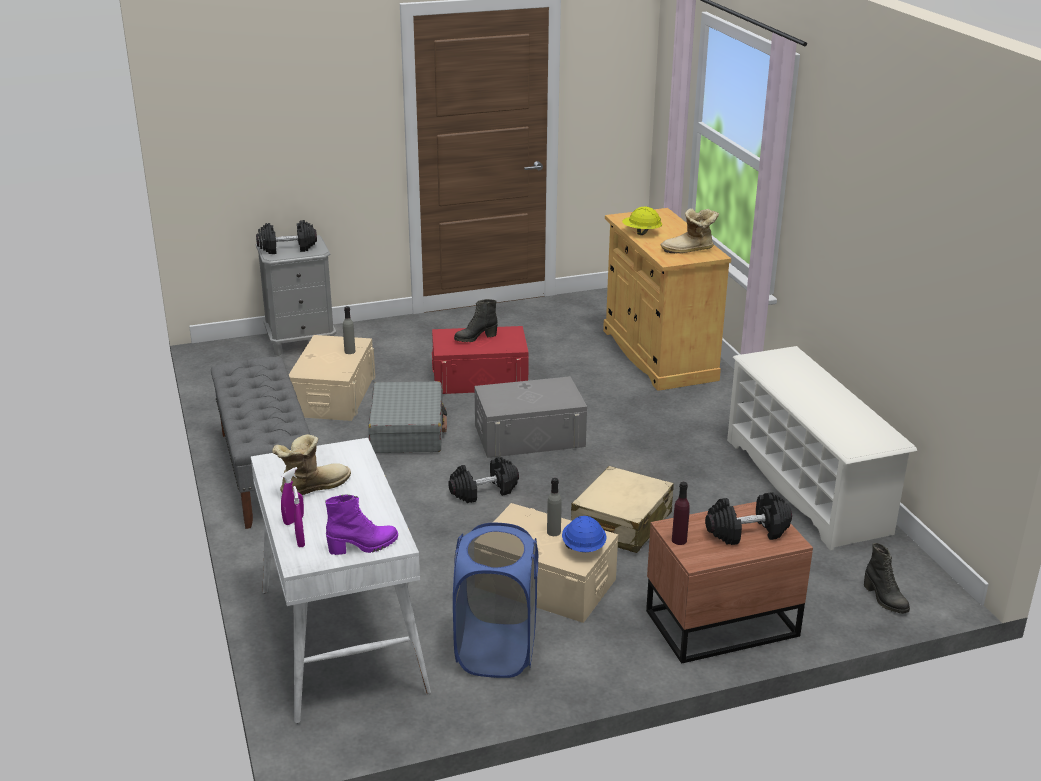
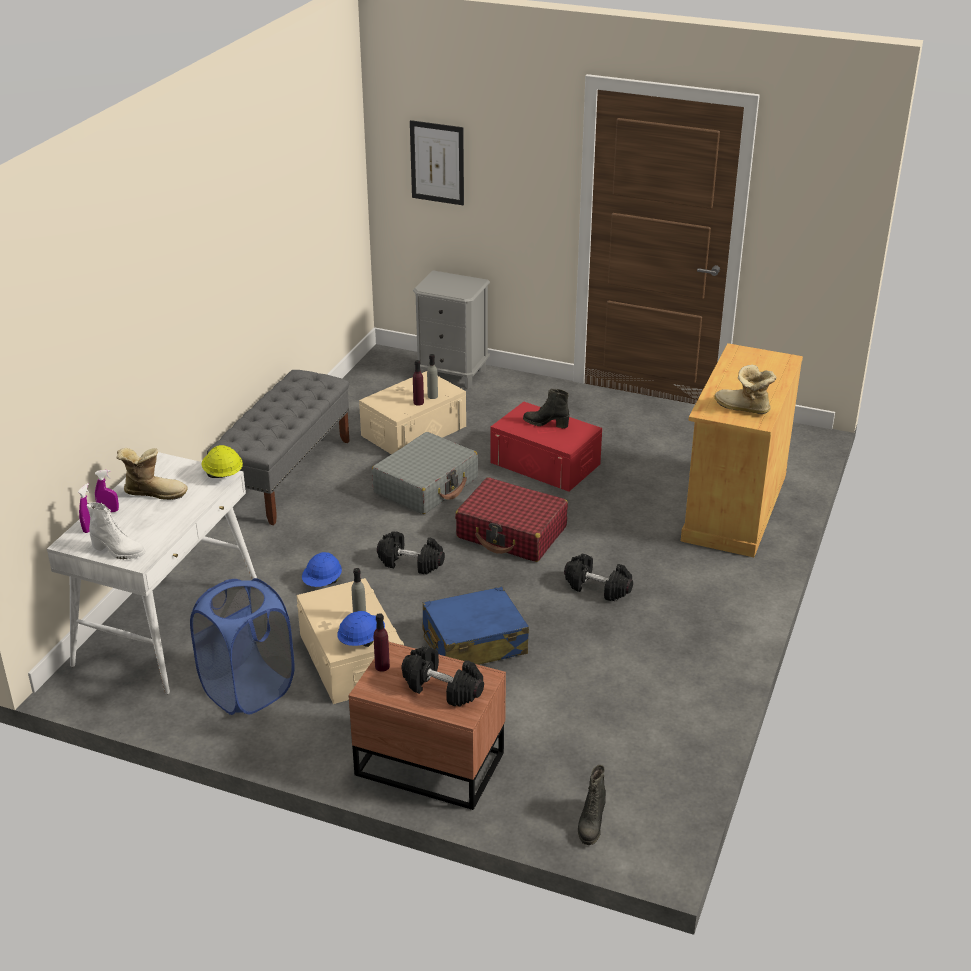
camera: 40 degrees right, 5 degrees up
black dumbbell [256,220,317,254] -> black dumbbell moved to [564,554,633,601]
purple boot [325,495,398,555] -> white boot [87,502,145,559]
grey storage box [474,376,587,458] -> red suitcase [455,477,568,562]
beige suitcase [571,466,674,553] -> blue suitcase [422,586,529,665]
yellow hard hat [622,207,662,235] -> yellow hard hat moved to [201,445,243,478]
white shoe rack [727,346,917,551] -> none
none -> blue hard hat [302,552,342,587]
none -> picture [410,120,464,206]
none -> purple bottle [413,360,424,406]

